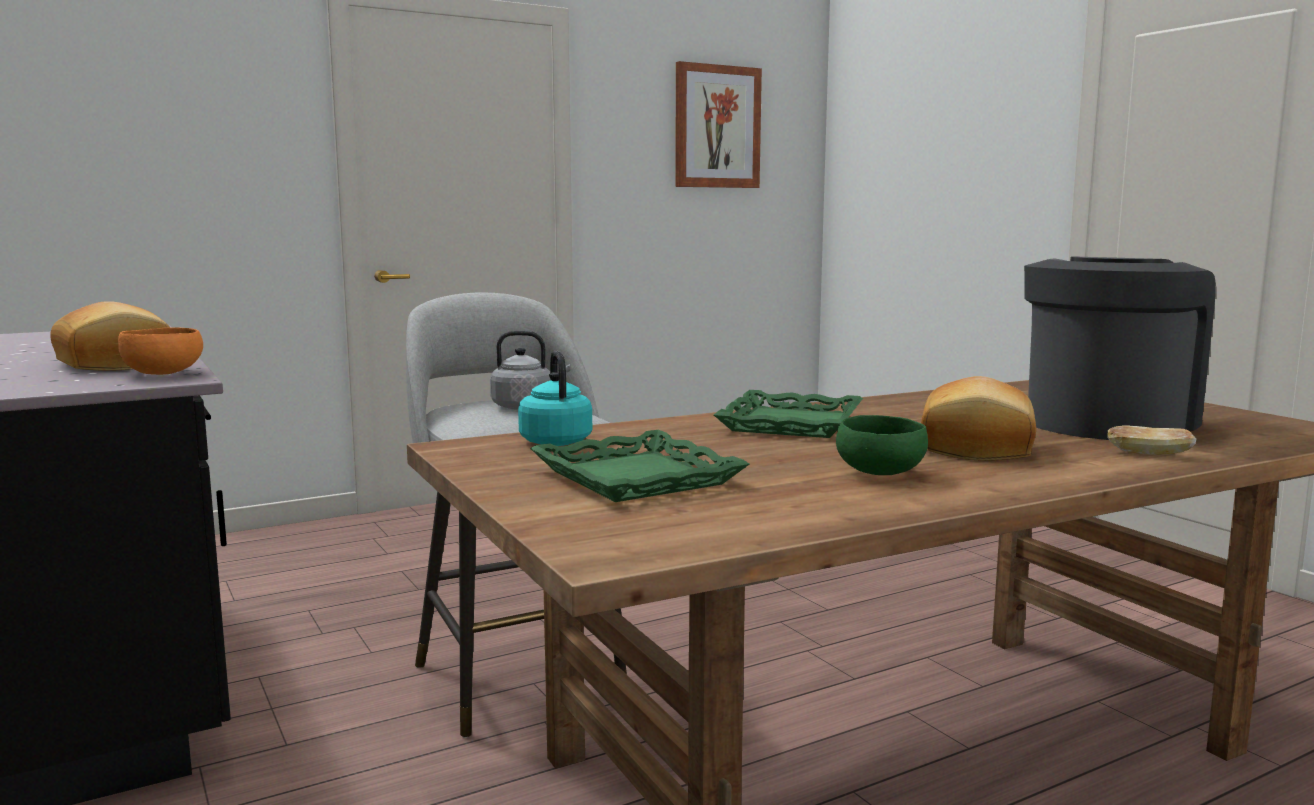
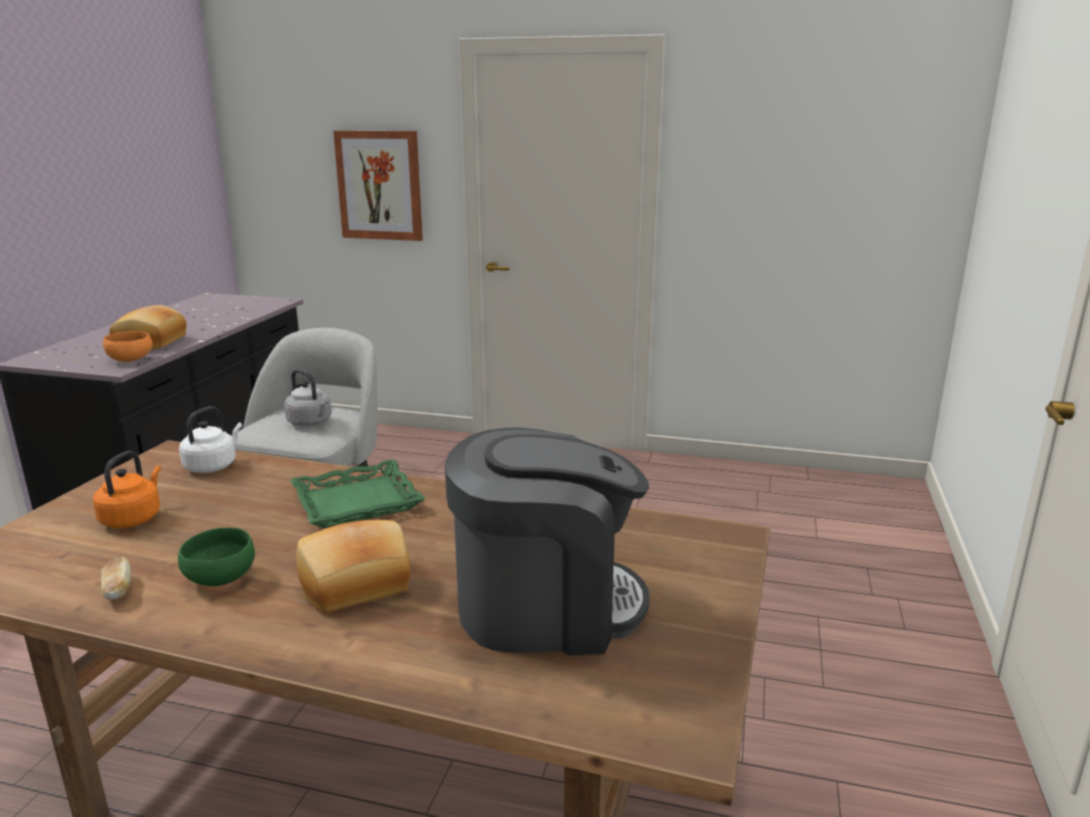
camera: 45 degrees right, 10 degrees up
turquoise kettle [518,351,592,446] -> white kettle [179,406,242,473]
green tray [530,430,749,502] -> orange kettle [93,451,161,528]
picture [675,61,762,188] -> picture moved to [333,130,423,241]
bread [1107,426,1197,455] -> bread moved to [101,556,131,600]

